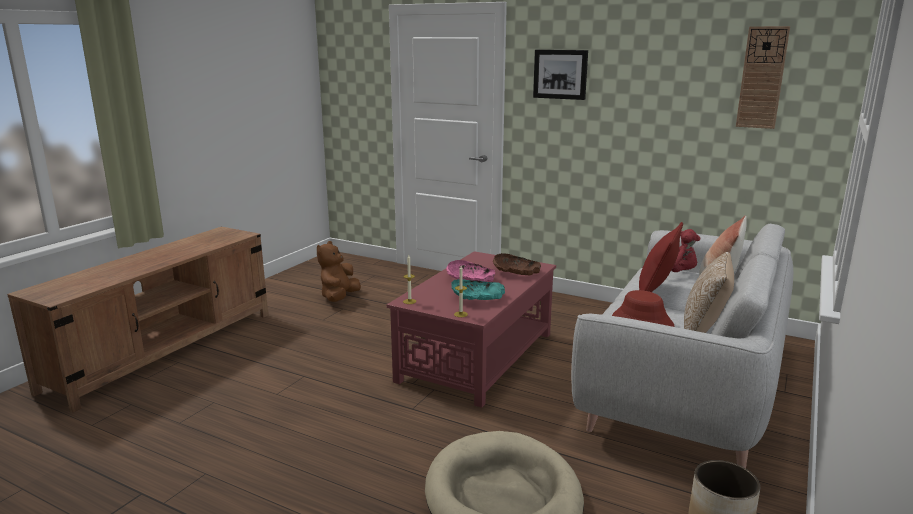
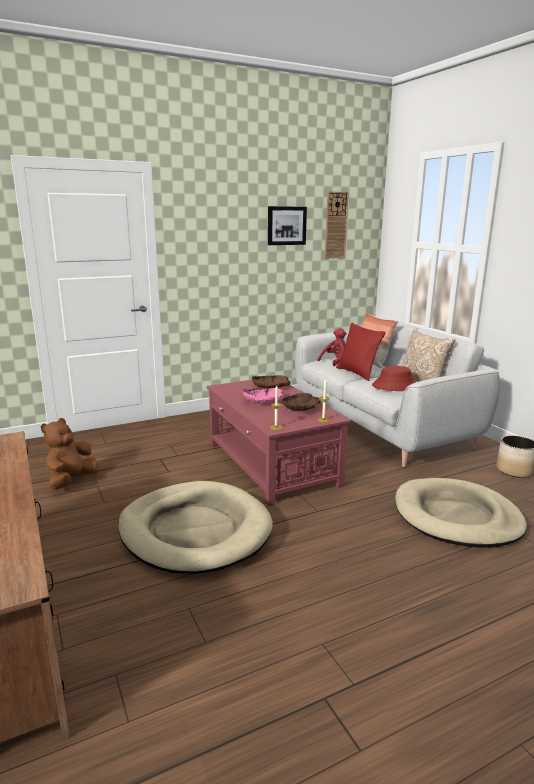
camera: 55 degrees left, 0 degrees up
brown plush toy [317,241,361,302] -> brown plush toy turned 60 degrees clockwise [41,418,98,489]
turquoise bowl [451,279,505,300] -> brown bowl [282,393,321,411]
picture [533,50,588,100] -> picture moved to [268,206,307,245]
none -> beige dog bed [118,481,273,574]

